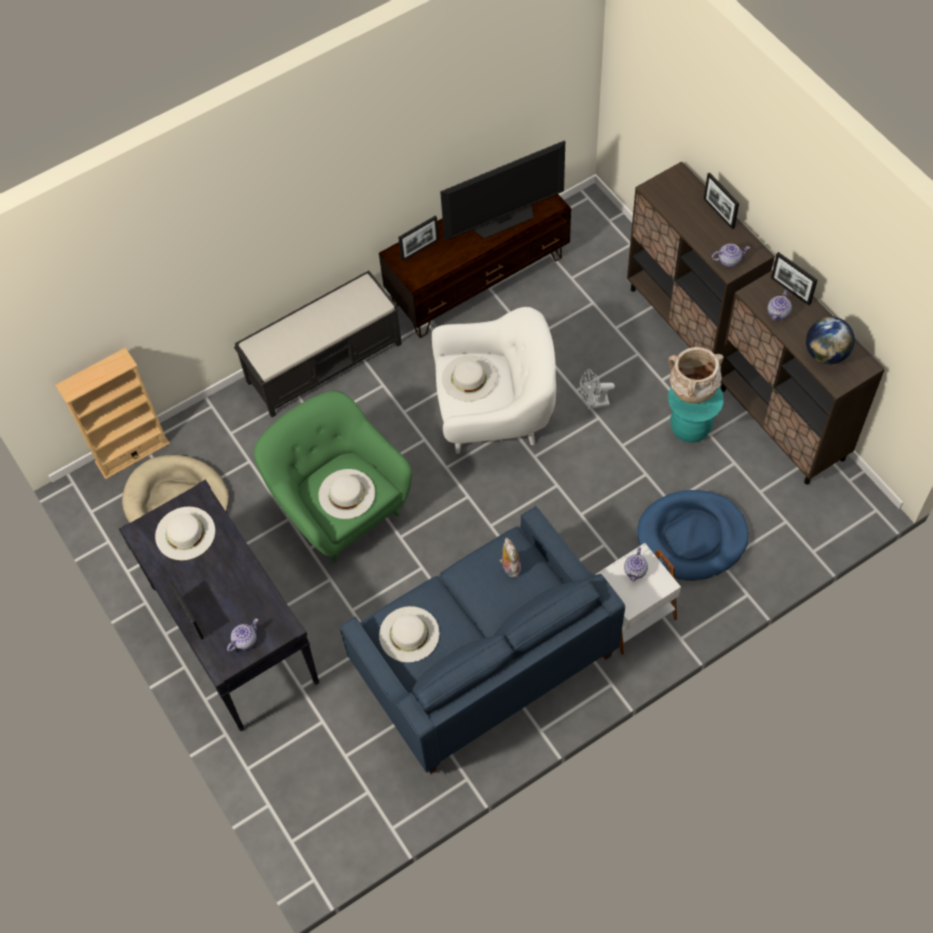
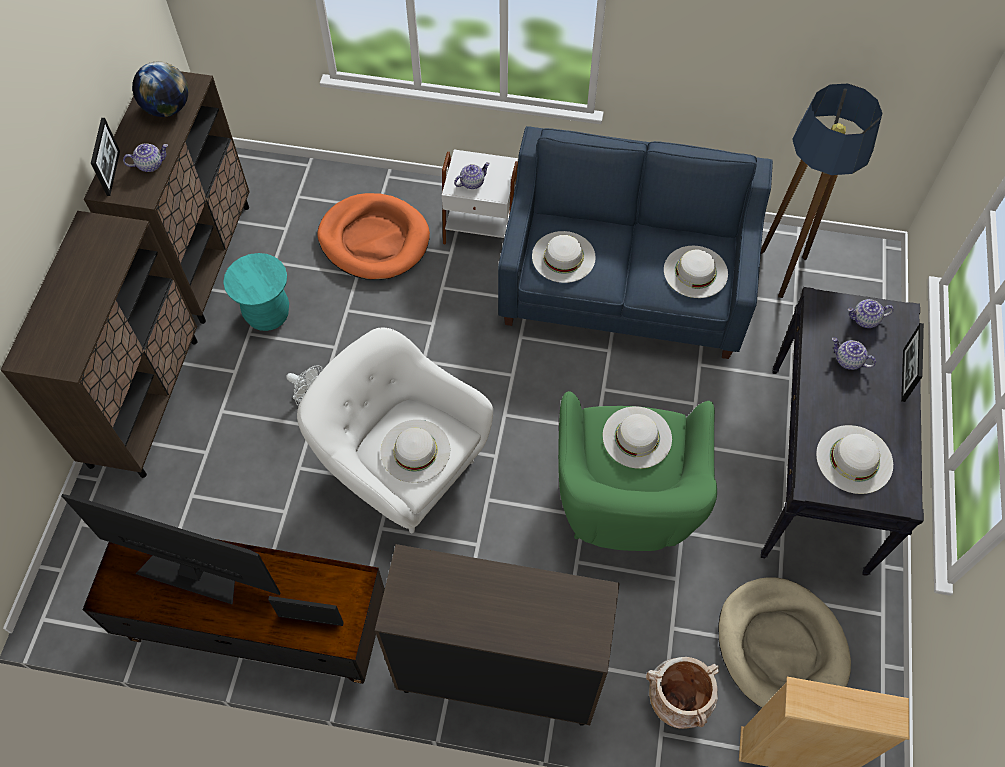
camera: 140 degrees left, 0 degrees up
black bench [234,270,402,417] -> brown cabinet [375,544,620,726]
plush toy [500,537,521,578] -> white hat [532,231,596,283]
blue dog bed [637,490,749,581] -> orange dog bed [318,193,430,280]
beige vase [669,347,723,404] -> beige vase moved to [646,657,719,729]
picture frame [704,172,739,229] -> none
teapot [712,244,750,267] -> teapot moved to [832,338,876,370]
none -> floor lamp [761,83,882,298]

